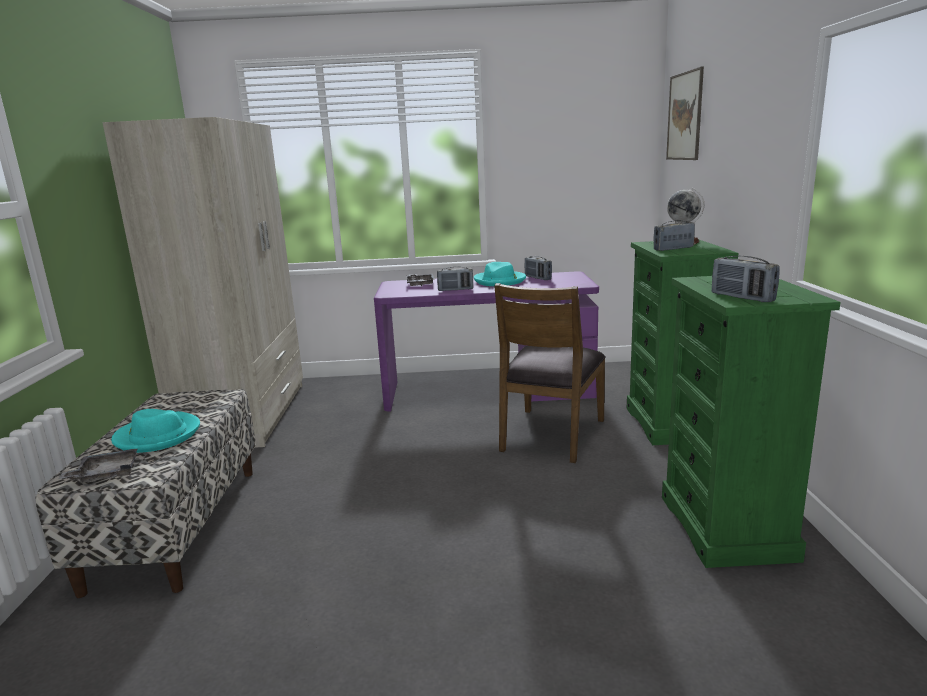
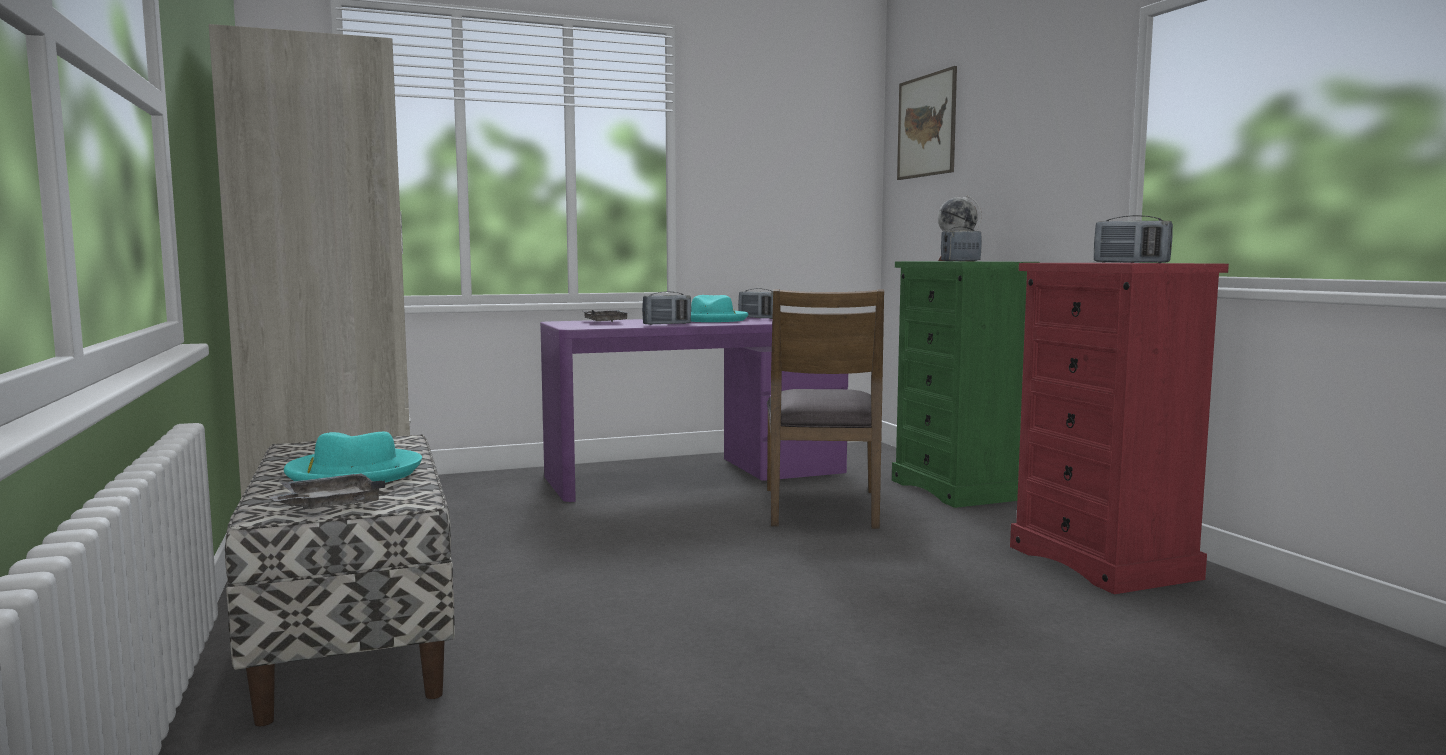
camera: 20 degrees left, 10 degrees down
green dresser [662,276,841,568] -> red dresser [1010,263,1229,594]

